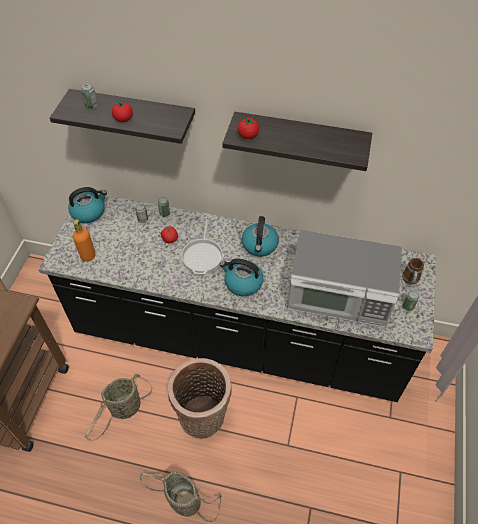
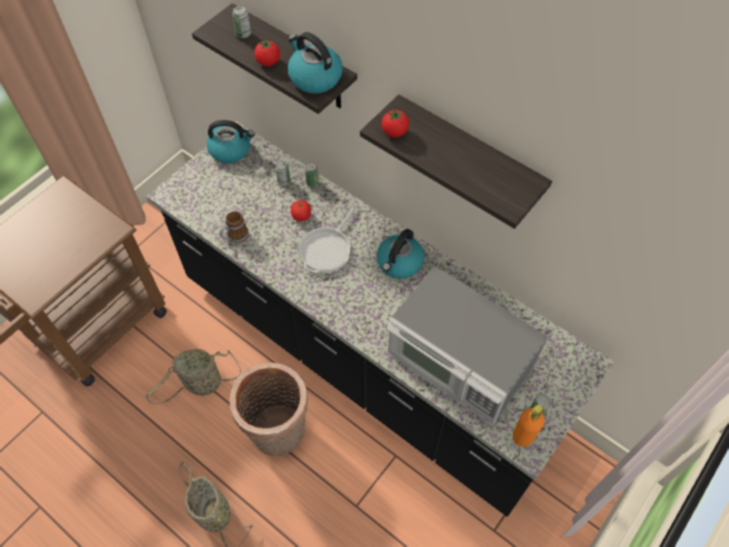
camera: 25 degrees right, 5 degrees up
orange bottle [73,219,95,262] -> orange bottle moved to [513,405,545,447]
kettle [220,259,264,296] -> kettle moved to [288,32,343,94]
mug [402,258,424,287] -> mug moved to [219,211,249,244]

